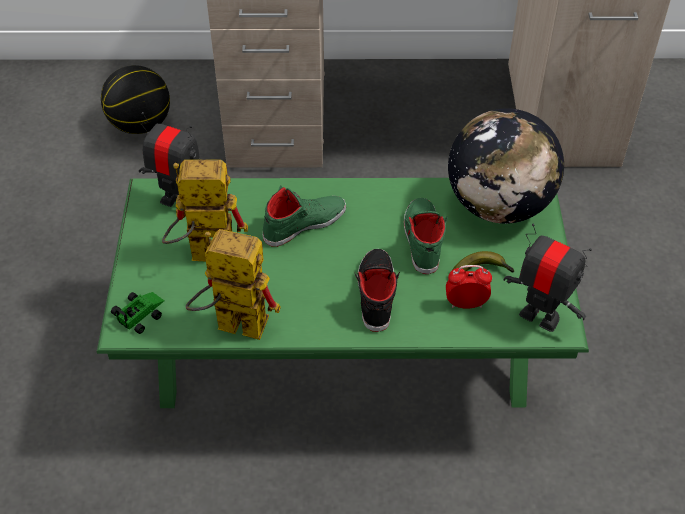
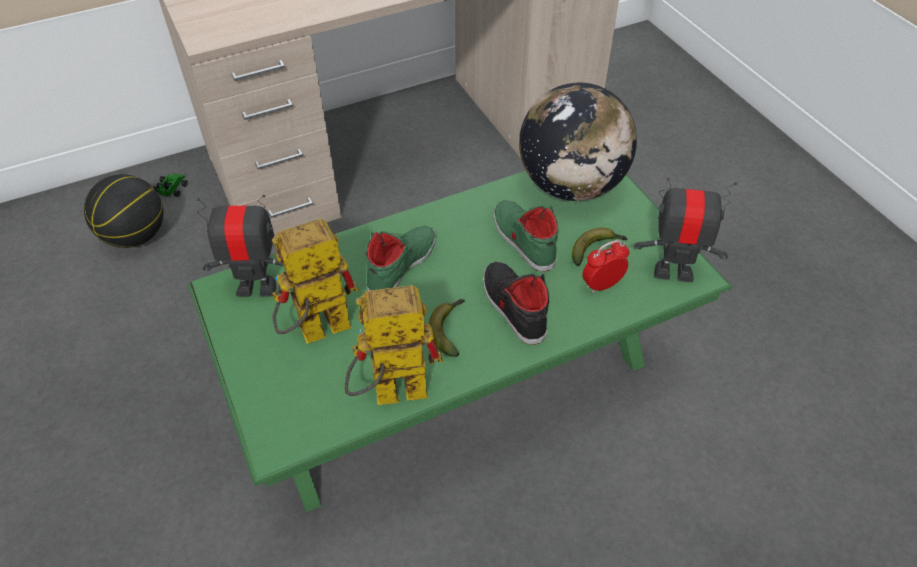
camera: 25 degrees left, 0 degrees up
toy car [111,292,164,334] -> toy car moved to [153,174,188,197]
none -> banana [429,299,465,357]

